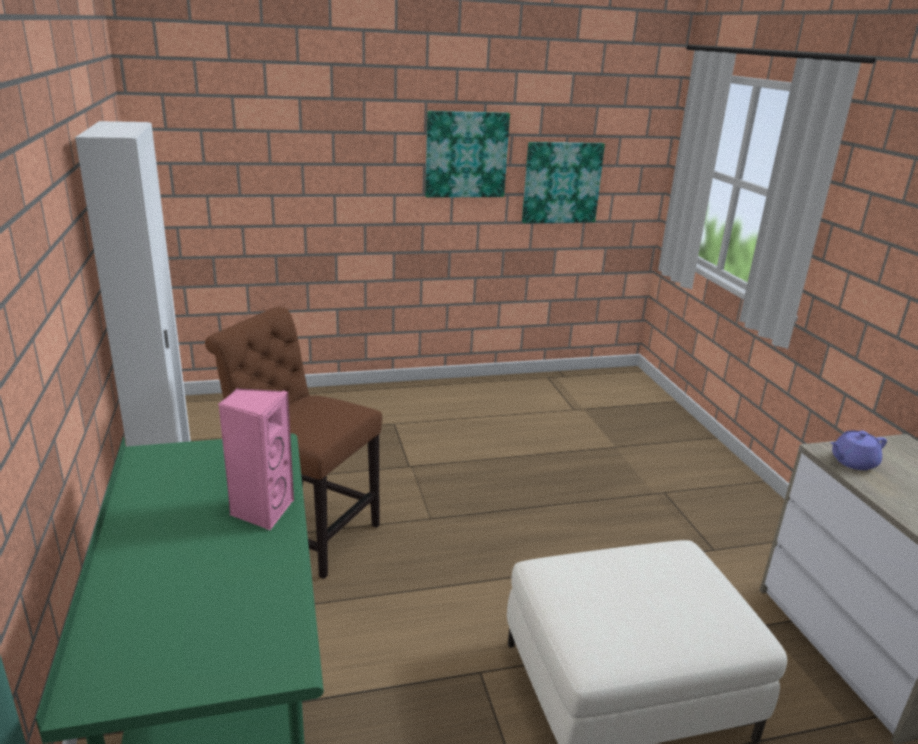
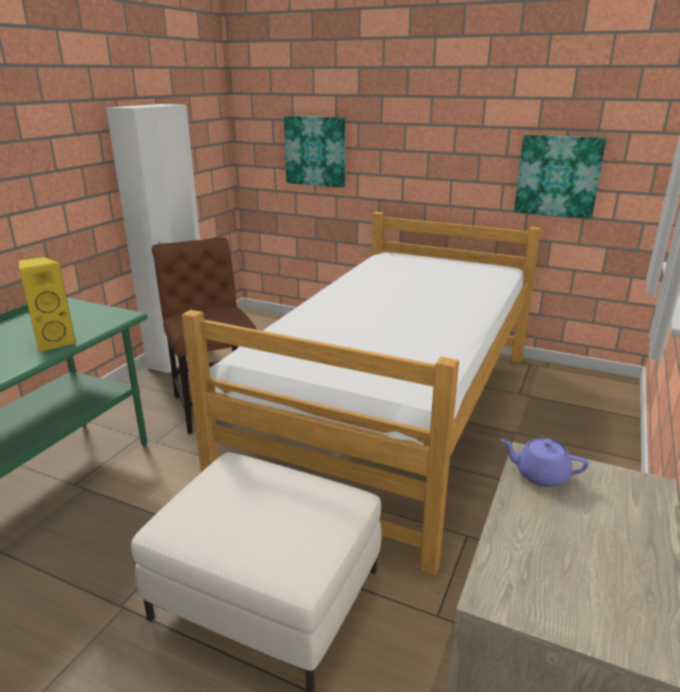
camera: 40 degrees right, 0 degrees up
pink speaker [218,388,294,530] -> yellow speaker [19,256,77,353]
picture [425,111,510,198] -> picture moved to [284,116,345,188]
none -> bed [182,212,541,576]

